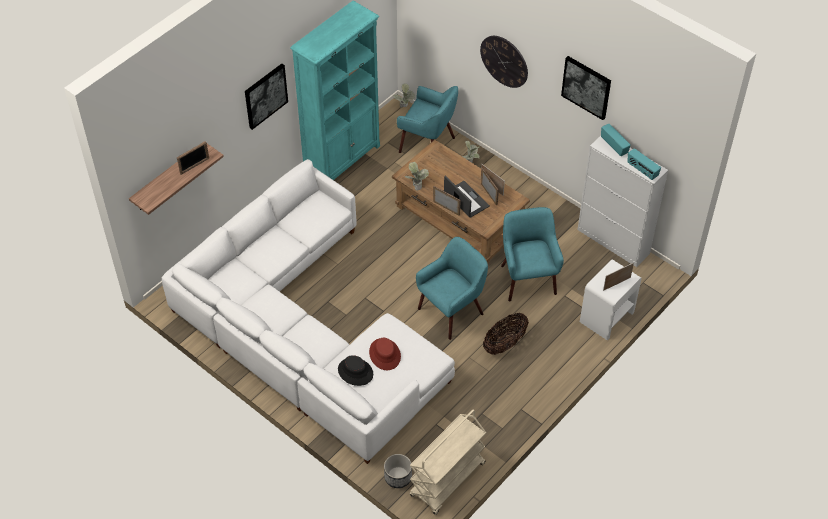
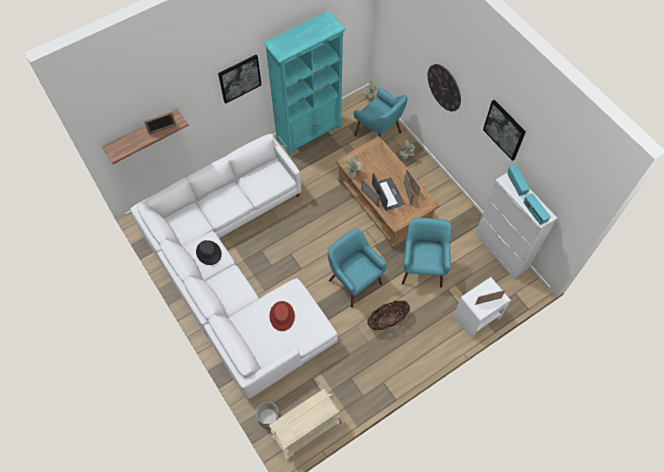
camera: 15 degrees right, 10 degrees up
black hat [338,355,373,386] -> black hat moved to [196,240,222,265]
turquoise armchair [416,237,488,340] -> turquoise armchair turned 105 degrees counterclockwise [328,229,386,308]

